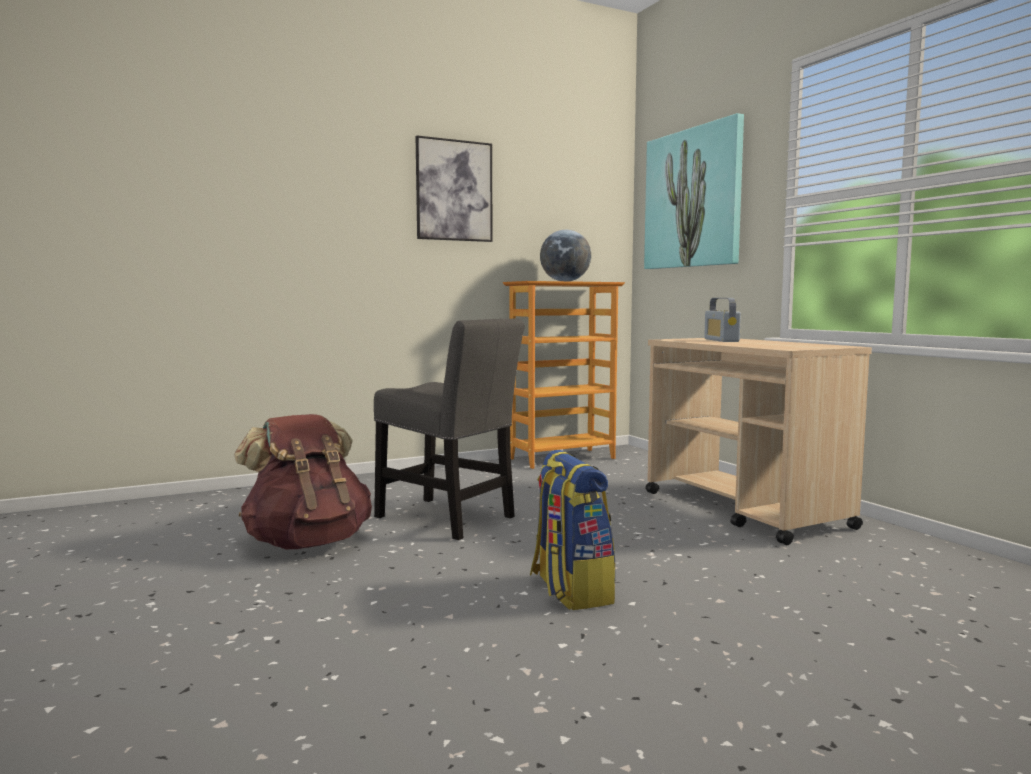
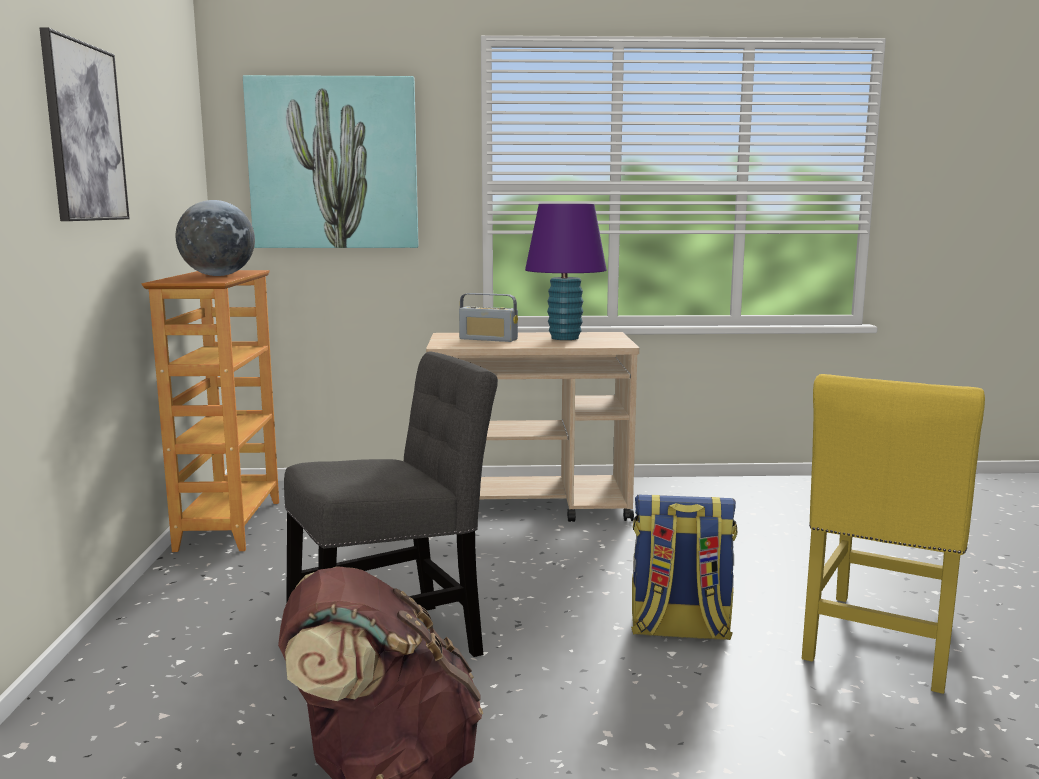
camera: 65 degrees left, 5 degrees up
none -> purple table lamp [525,204,607,340]
none -> yellow chair [802,374,985,694]

